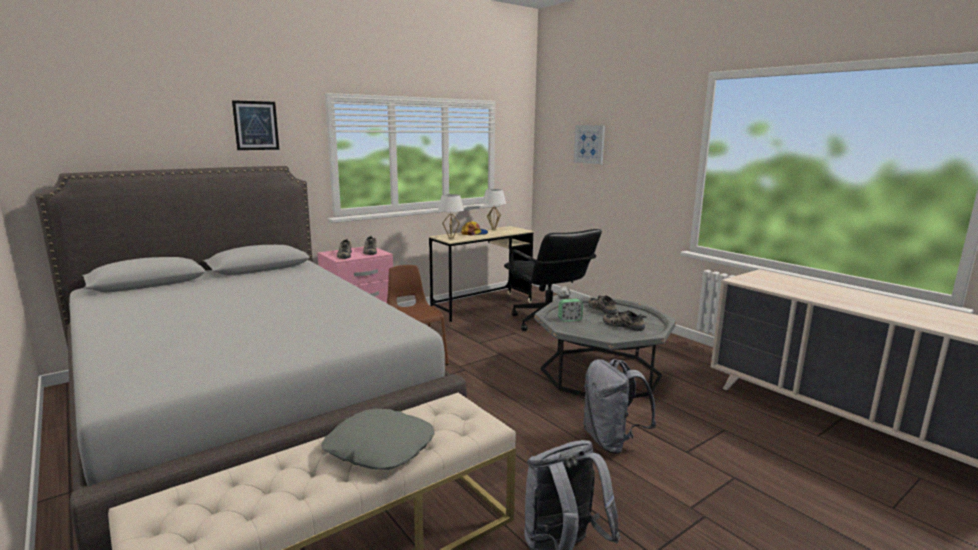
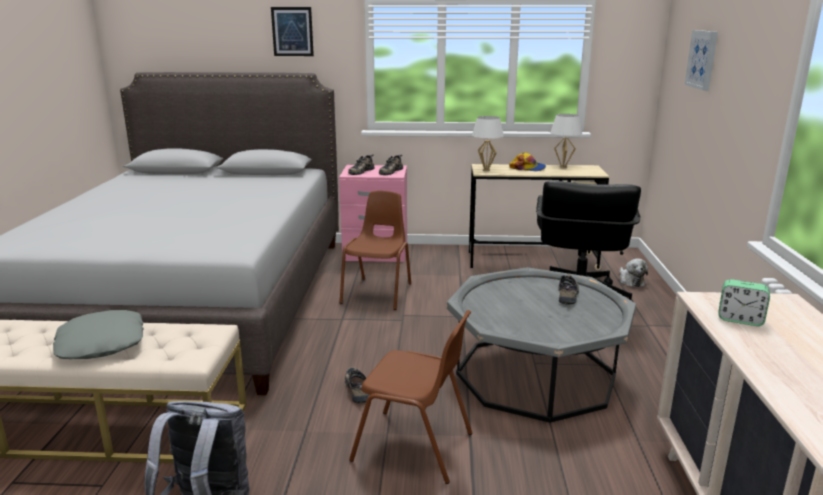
camera: 40 degrees right, 5 degrees up
alarm clock [558,299,583,322] -> alarm clock moved to [718,279,770,326]
grey backpack [583,359,656,454] -> brown chair [349,310,472,484]
shoe [603,310,647,331] -> shoe moved to [345,367,369,403]

